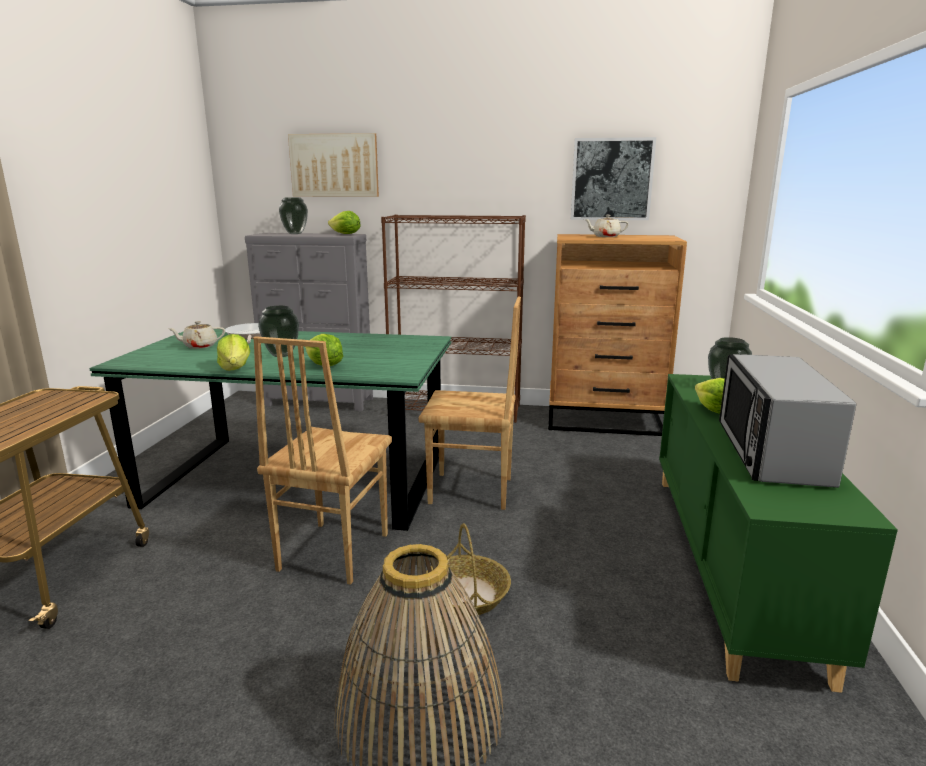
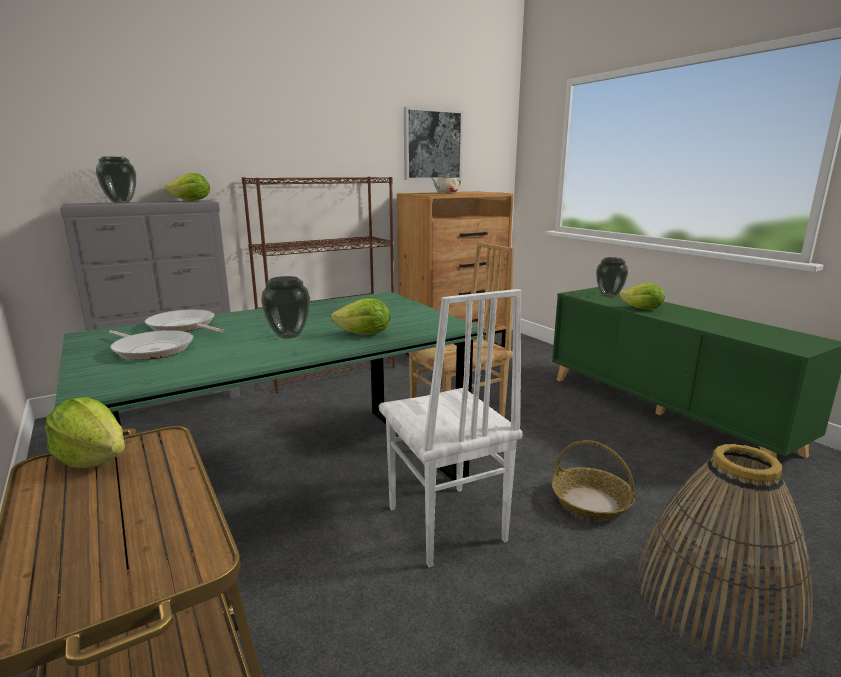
camera: 40 degrees left, 0 degrees up
beige teapot [167,321,225,349] -> frying pan [109,330,193,360]
lettuce [217,334,250,371] -> lettuce moved to [45,397,125,468]
brown chair [253,336,392,585] -> white chair [379,289,523,567]
picture [288,133,379,197] -> none
microwave [719,354,856,488] -> none

